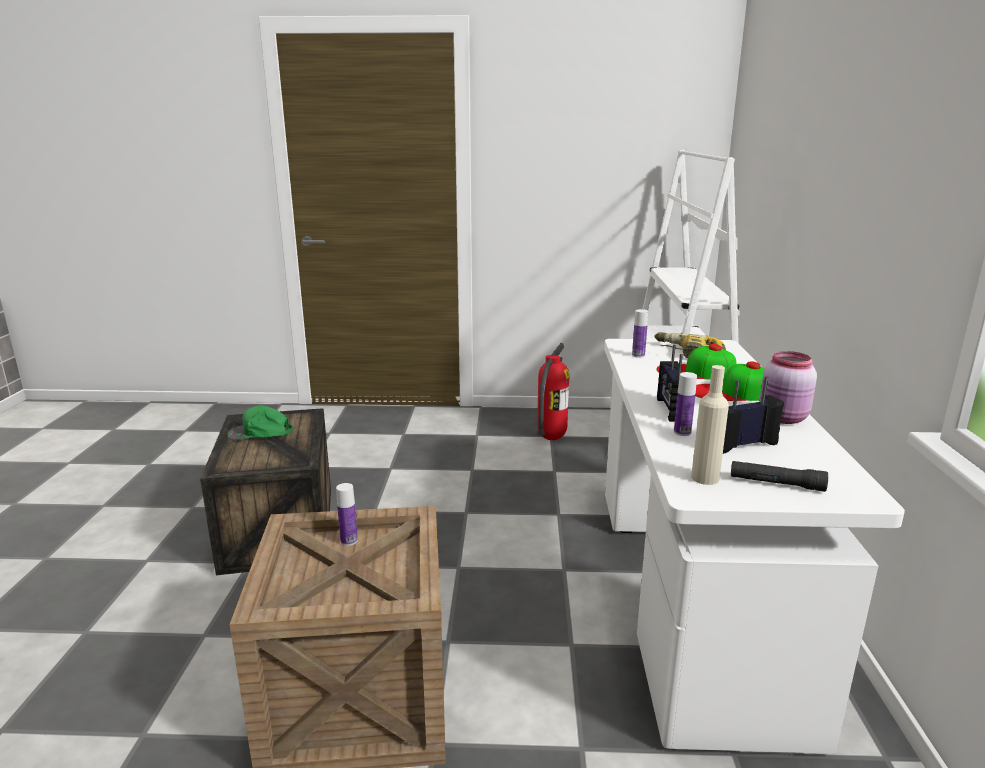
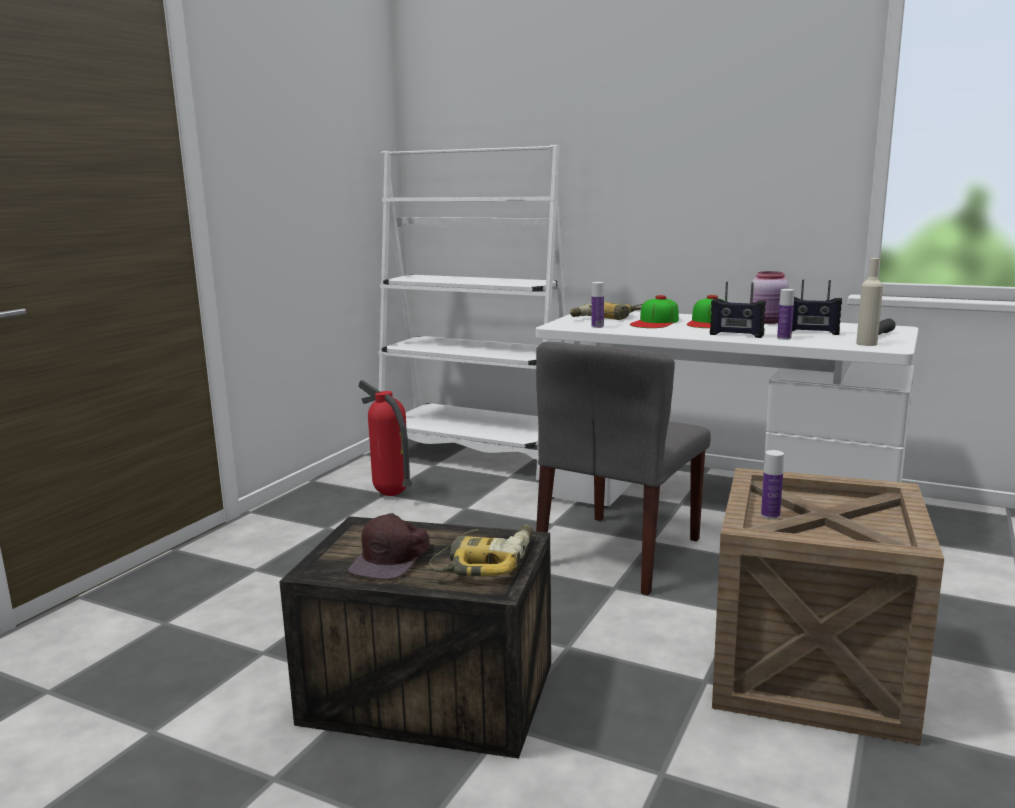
camera: 65 degrees left, 5 degrees down
green cap [227,405,293,440] -> brown cap [348,513,430,580]
radio [723,376,784,454] -> radio turned 75 degrees counterclockwise [792,279,842,335]
none -> power drill [429,525,533,576]
none -> grey chair [536,342,711,595]

